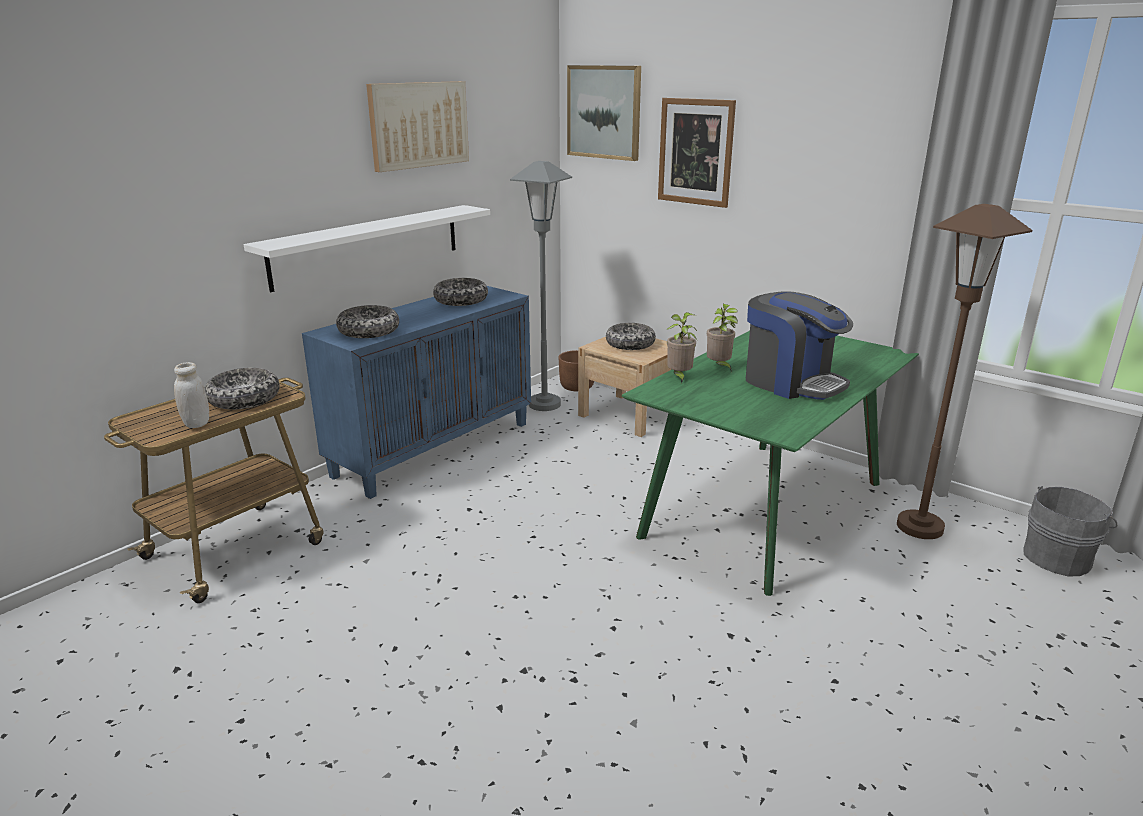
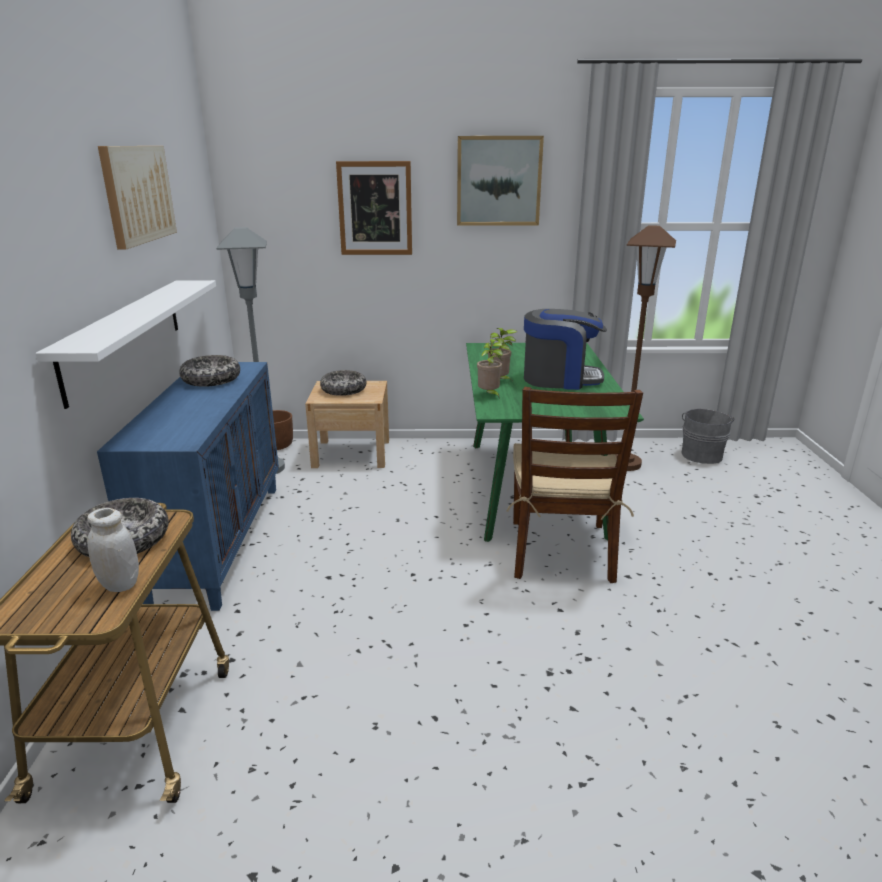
camera: 40 degrees left, 0 degrees up
bowl [336,305,399,338] -> none
picture [567,65,641,161] -> picture moved to [457,136,544,226]
none -> brown chair [506,387,643,583]

